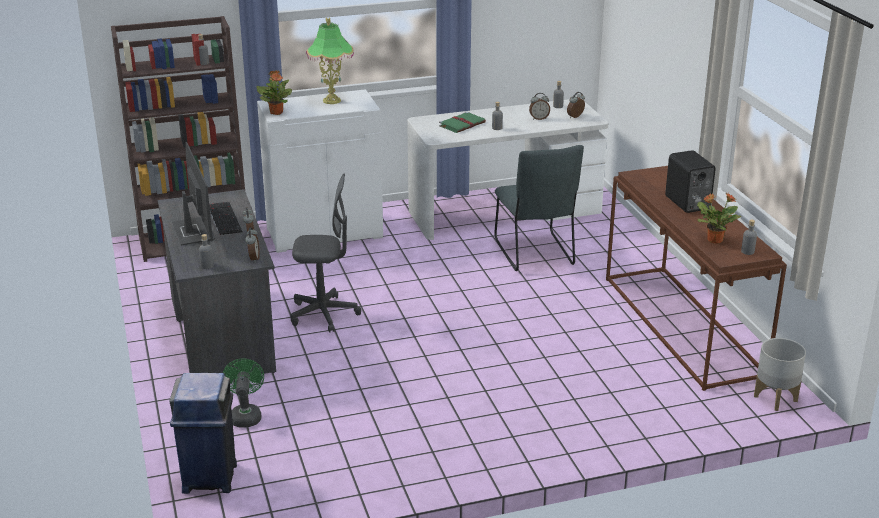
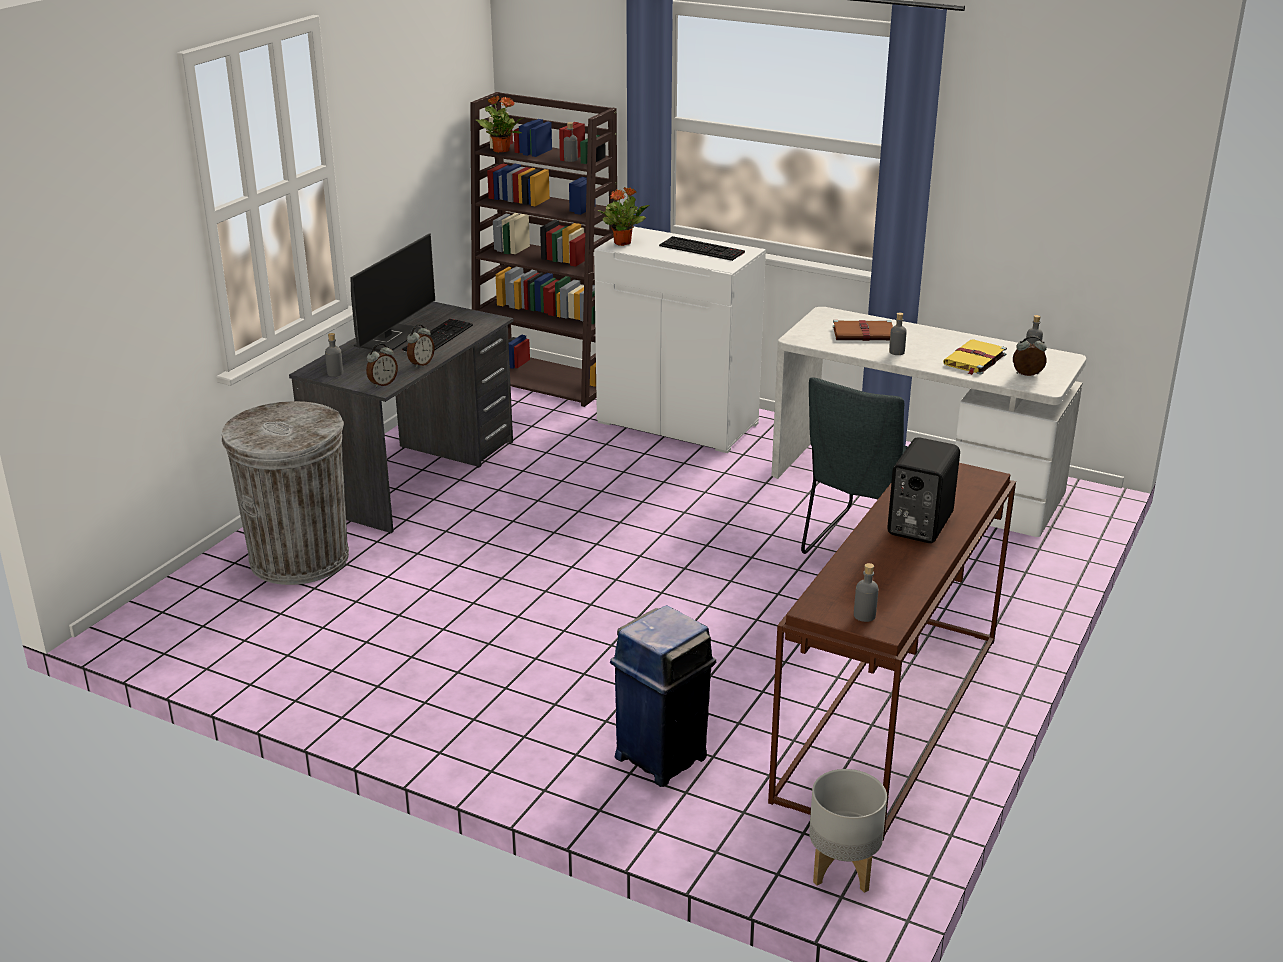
camera: 45 degrees right, 0 degrees up
blue trash can [169,373,237,494] -> blue trash can moved to [610,605,716,787]
green fan [223,358,264,428] -> grey trash can [222,401,349,585]
grey office chair [290,173,361,333] -> none
table lamp [306,18,354,104] -> keyboard [659,236,745,261]
green book [439,112,486,133] -> brown book [833,320,893,341]
alarm clock [529,93,550,120] -> yellow book [943,339,1007,375]
potted plant [697,193,741,244] -> potted plant moved to [476,96,523,153]

